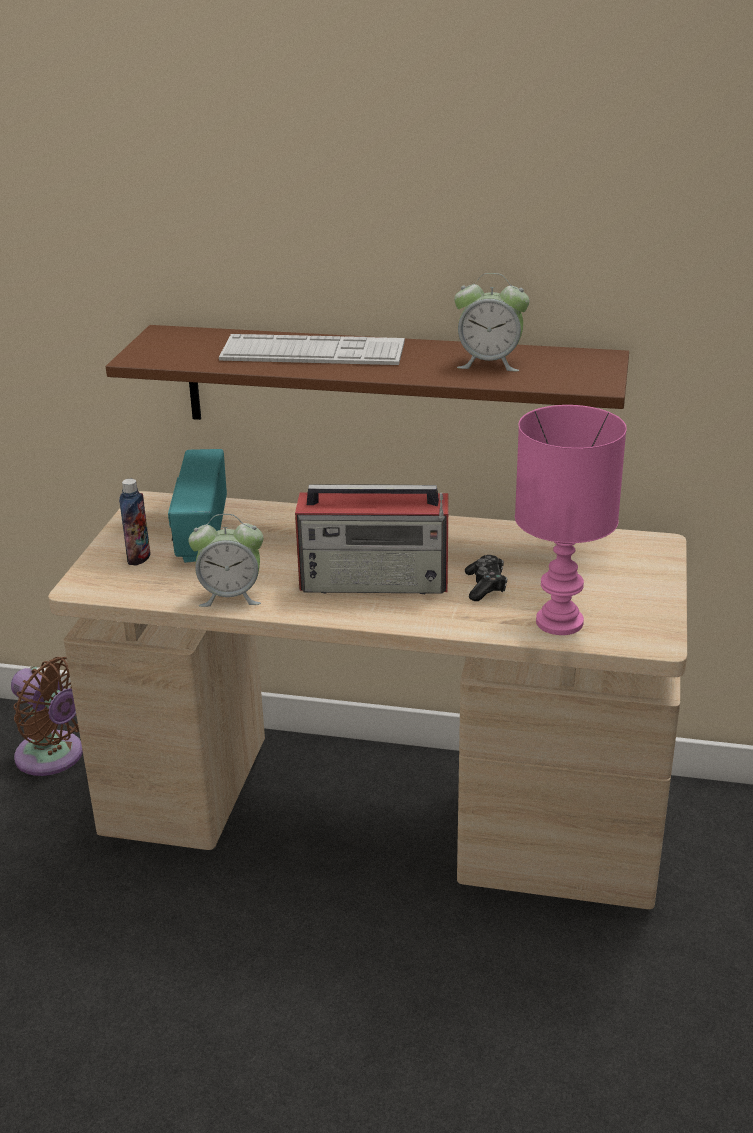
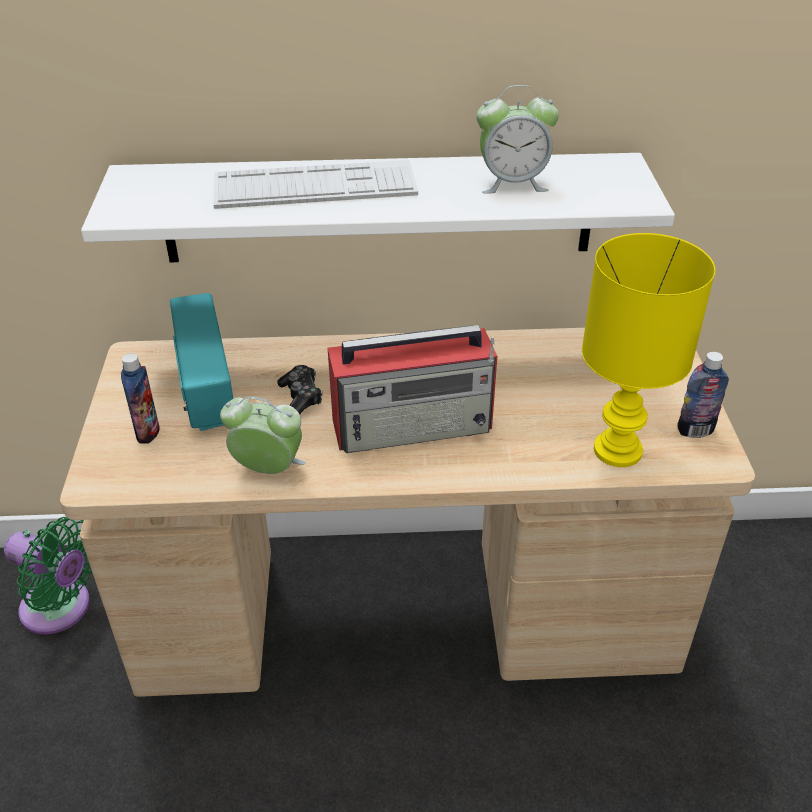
camera: 15 degrees left, 10 degrees up
brown fan [11,657,83,776] -> green fan [4,517,92,634]
brown shelf [106,325,629,420] -> white shelf [81,153,675,262]
alarm clock [188,514,263,607] -> alarm clock turned 150 degrees counterclockwise [220,397,306,474]
game controller [465,555,507,601] -> game controller moved to [277,365,322,414]
pink table lamp [515,405,627,635] -> yellow table lamp [582,233,715,467]
none -> bottle [677,352,729,438]

